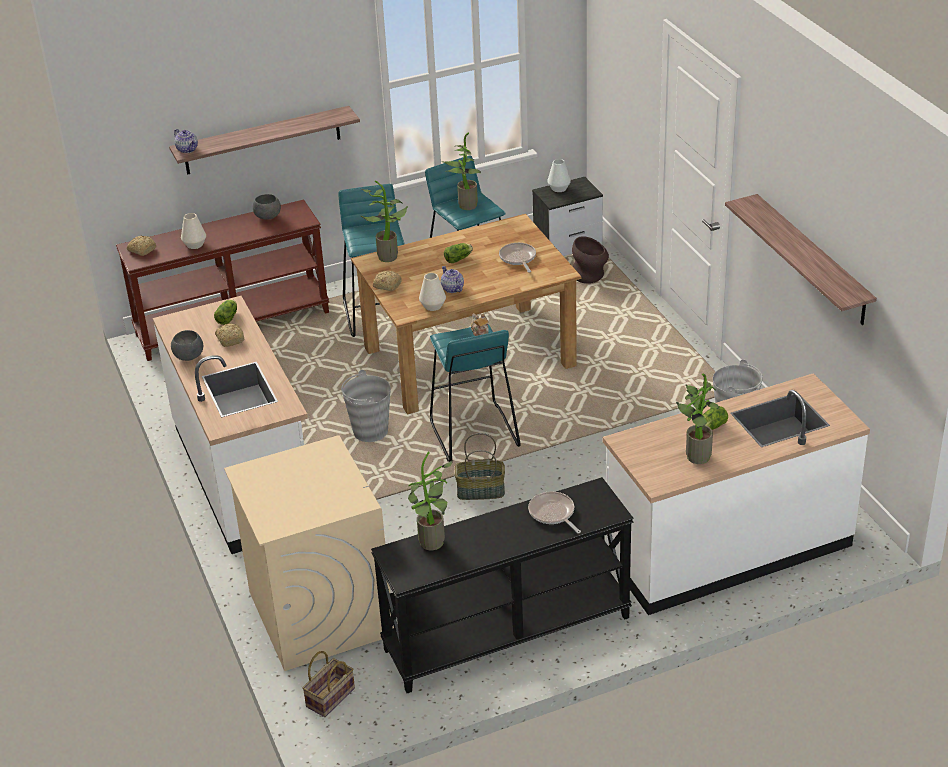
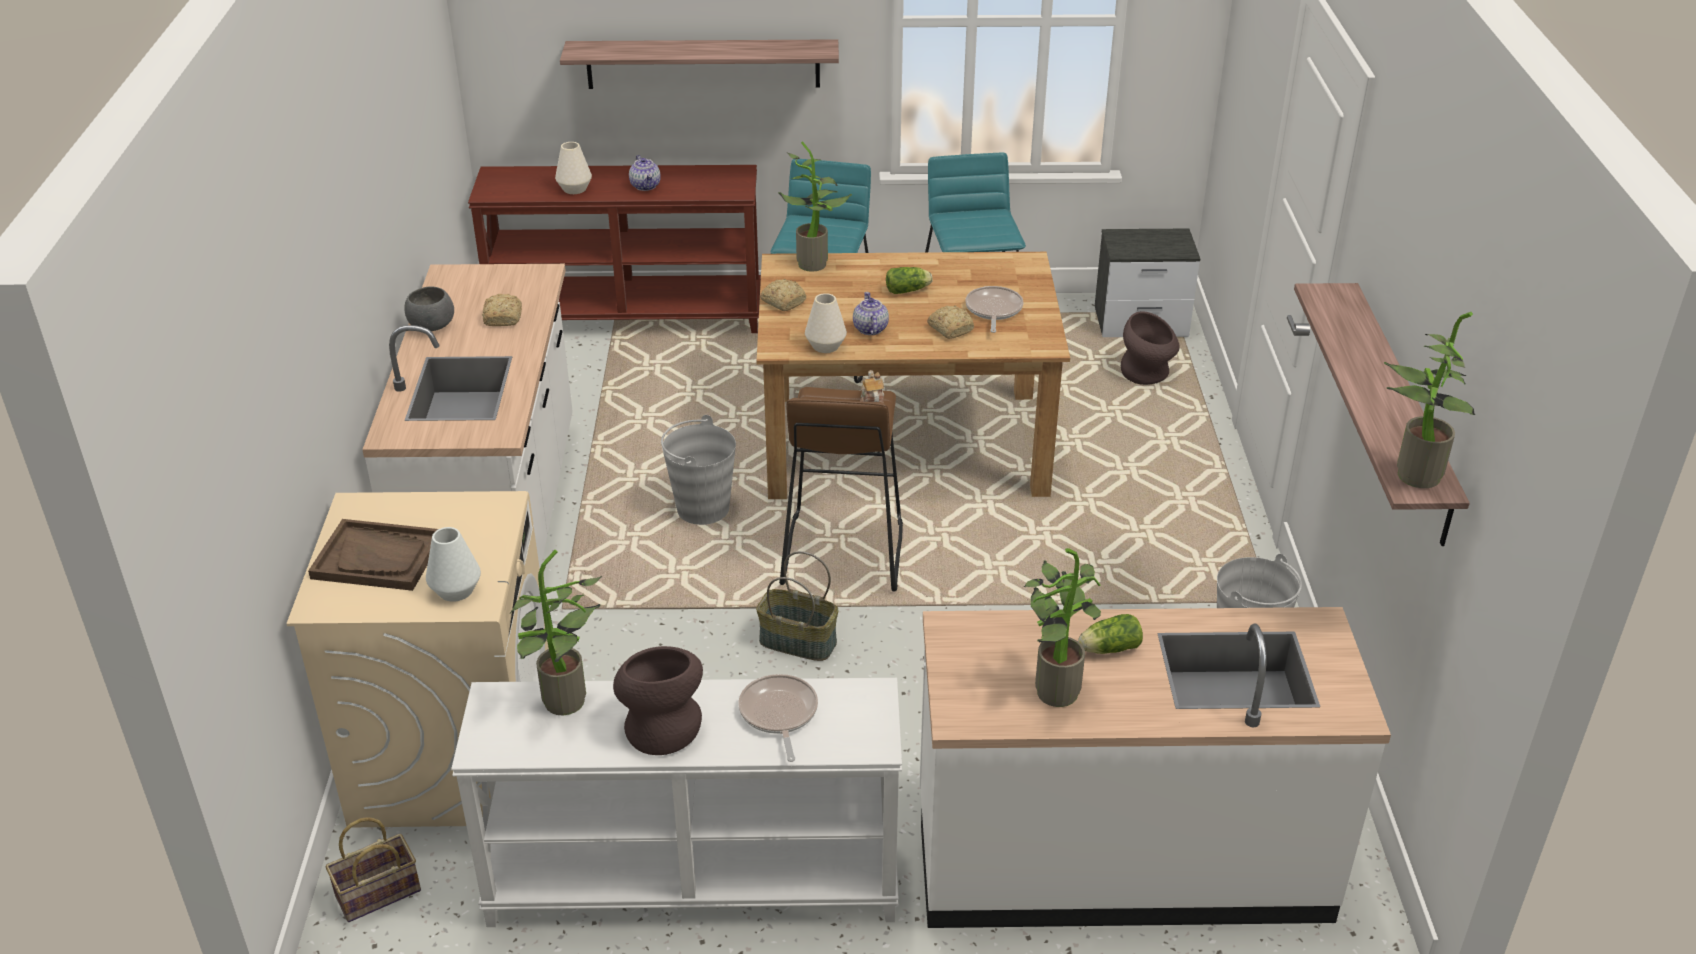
camera: 20 degrees right, 0 degrees up
bread [127,236,156,256] -> bread moved to [927,305,974,339]
teapot [174,129,198,153] -> teapot moved to [629,155,661,191]
lettuce [214,299,237,325] -> none
grey bowl [253,194,281,220] -> none
black console table [371,477,634,693] -> white console table [451,678,902,927]
turquoise stool [430,324,521,462] -> brown stool [779,387,903,592]
potted plant [442,132,481,210] -> potted plant moved to [1384,312,1476,488]
white vase [547,159,571,192] -> white vase moved to [426,527,481,602]
none -> brown tray [308,519,438,591]
none -> brown vase [613,646,703,755]

